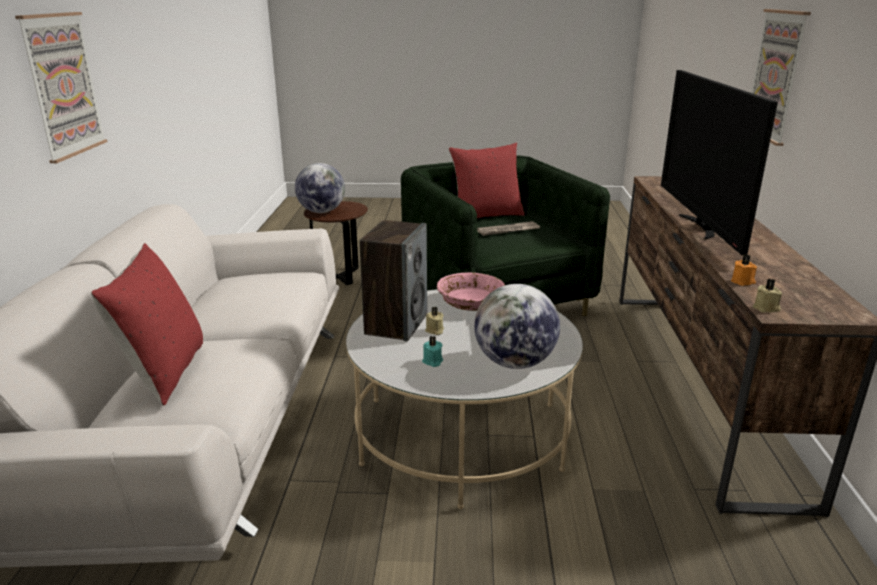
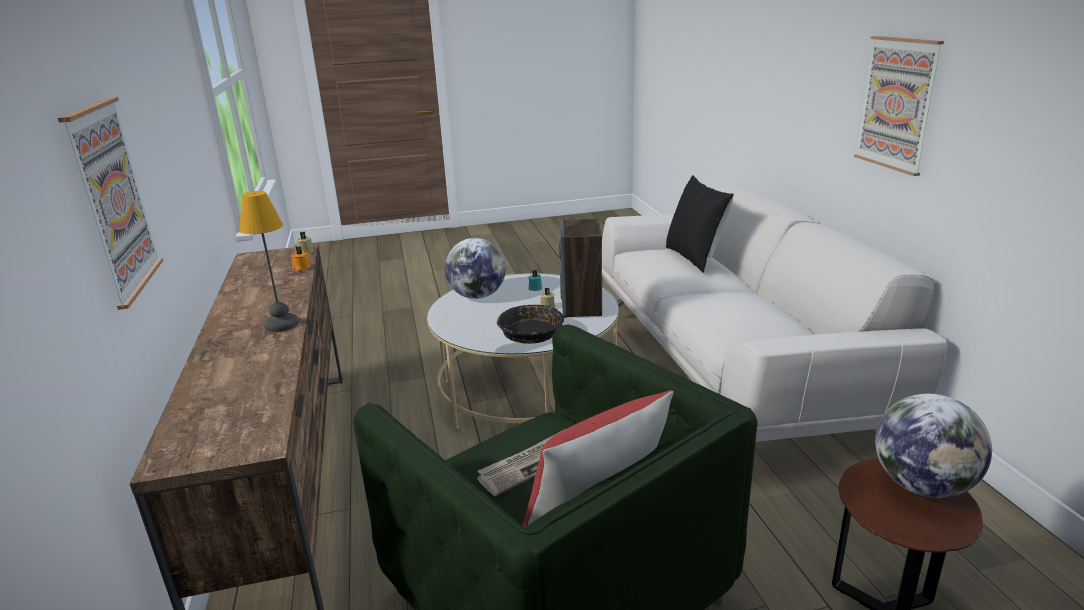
camera: 165 degrees right, 0 degrees up
red pillow [91,243,203,406] -> black pillow [666,175,734,273]
pink bowl [437,272,505,311] -> black bowl [497,305,564,344]
television [661,70,778,255] -> table lamp [239,191,299,332]

